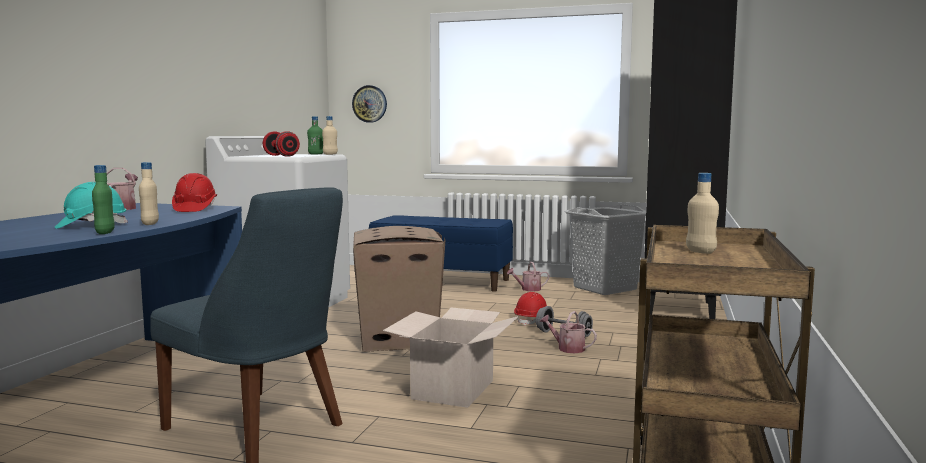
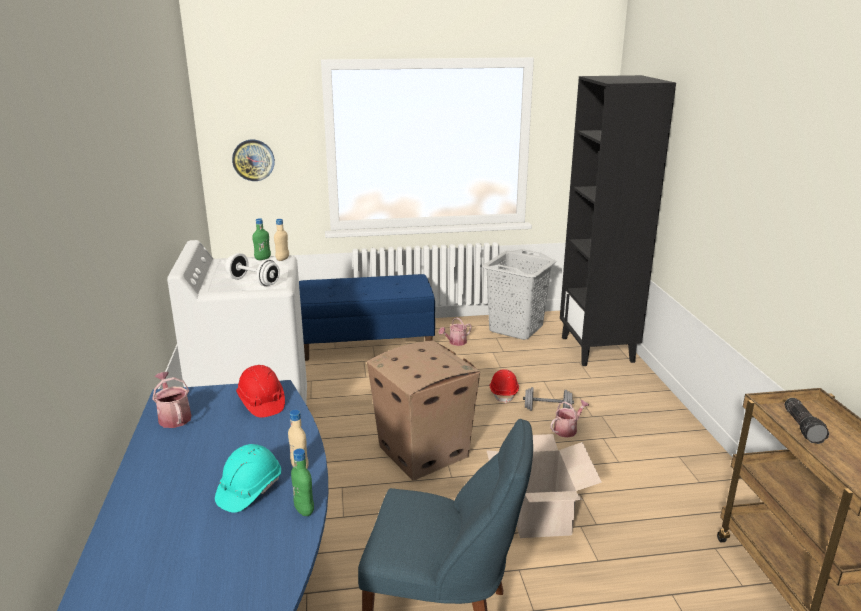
camera: 25 degrees left, 15 degrees up
red dumbbell [263,131,300,157] -> white dumbbell [225,253,280,287]
watering can [539,311,597,353] -> watering can turned 135 degrees clockwise [550,400,589,438]
beige bottle [686,173,719,254] -> flashlight [785,398,829,444]

